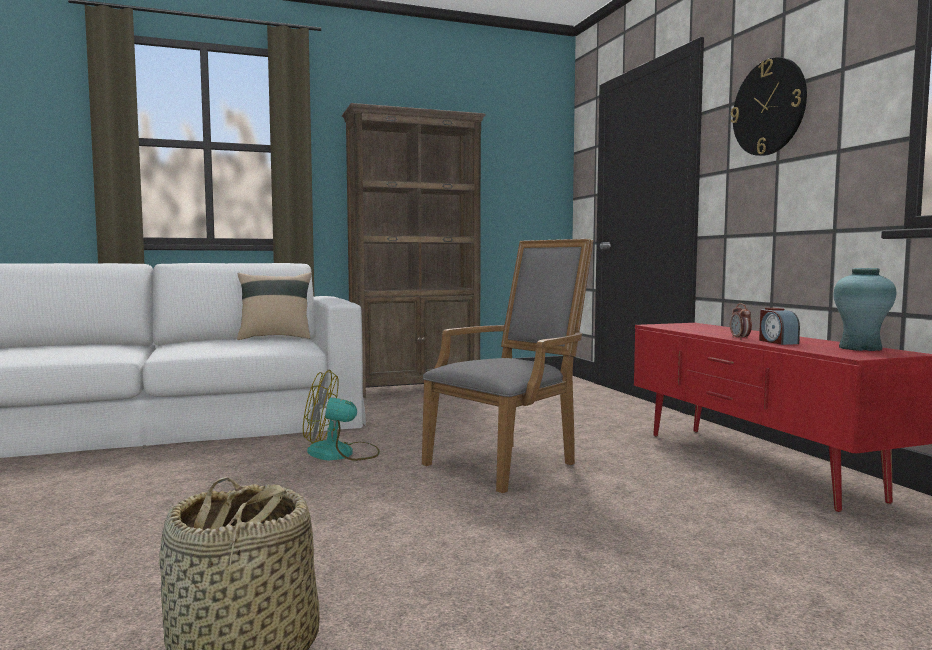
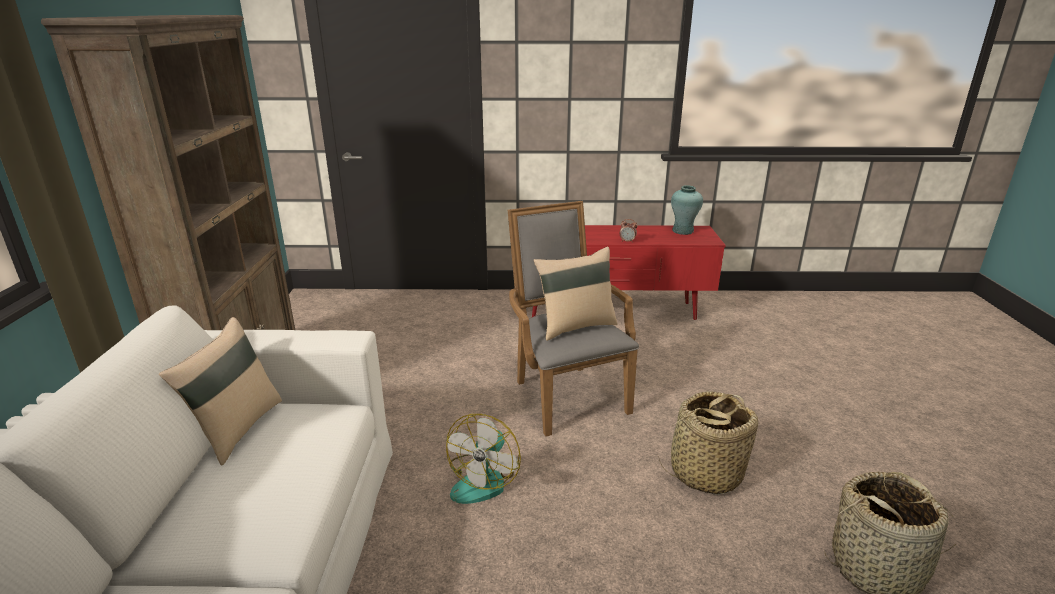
camera: 70 degrees left, 20 degrees up
wall clock [731,57,807,156] -> none
alarm clock [759,308,800,345] -> none
none -> beige pillow [533,247,617,341]
none -> basket [658,391,758,495]

